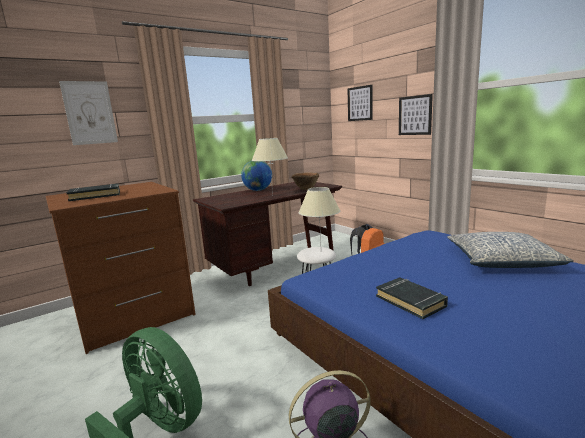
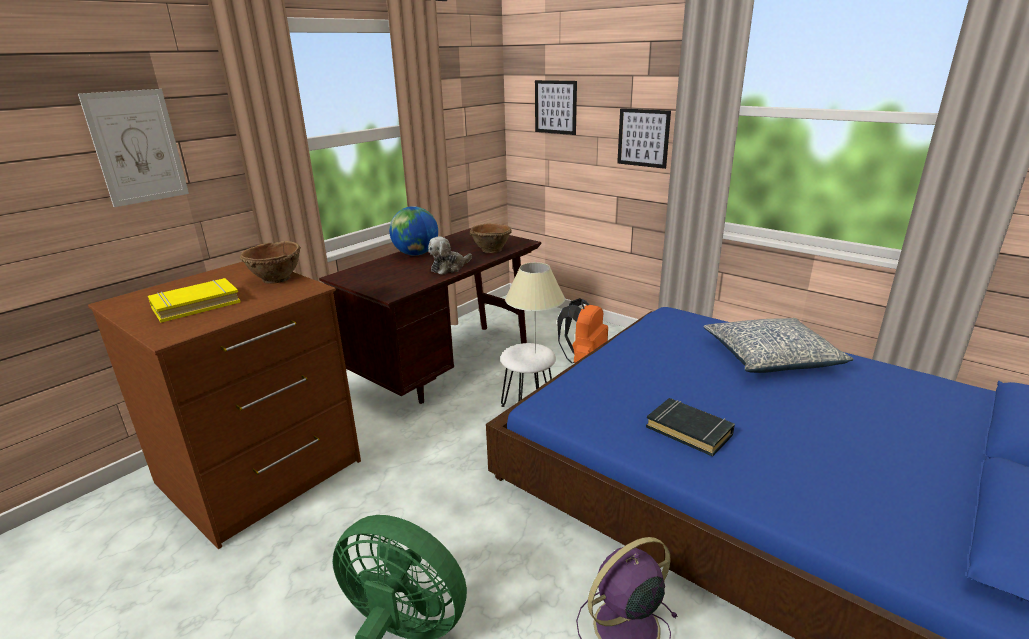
camera: 15 degrees left, 10 degrees up
black book [67,184,120,201] -> yellow book [148,278,241,323]
beige table lamp [252,138,288,195] -> plush toy [428,236,472,275]
none -> brown bowl [240,241,301,284]

